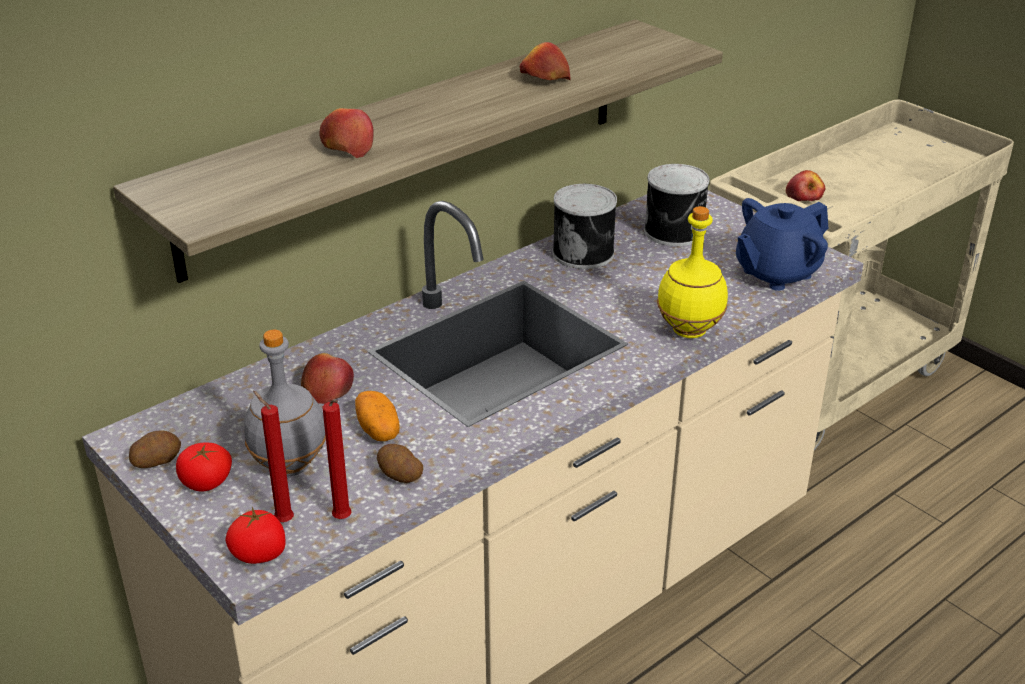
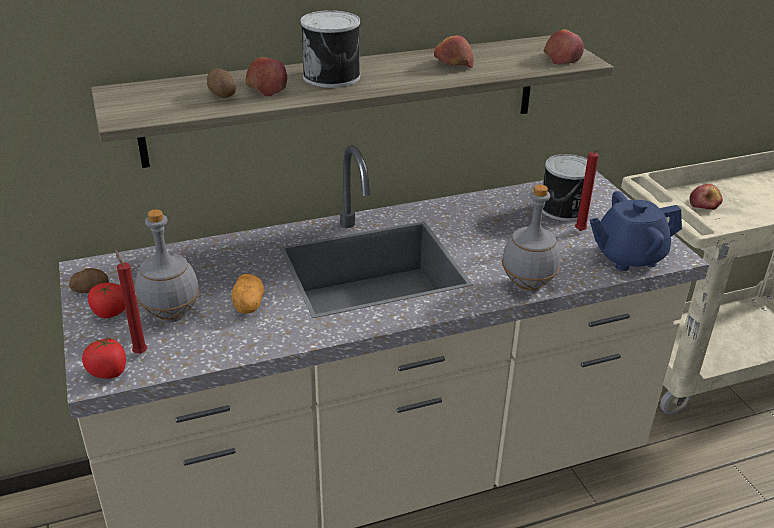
camera: 20 degrees right, 0 degrees up
apple [301,353,354,404] -> apple moved to [544,29,584,65]
red candle [322,399,352,519] -> red candle moved to [575,149,600,231]
potato [377,444,423,483] -> potato moved to [207,68,236,98]
can [553,184,617,269] -> can moved to [301,10,360,88]
yellow bottle [657,206,728,338] -> grey bottle [502,185,561,292]

